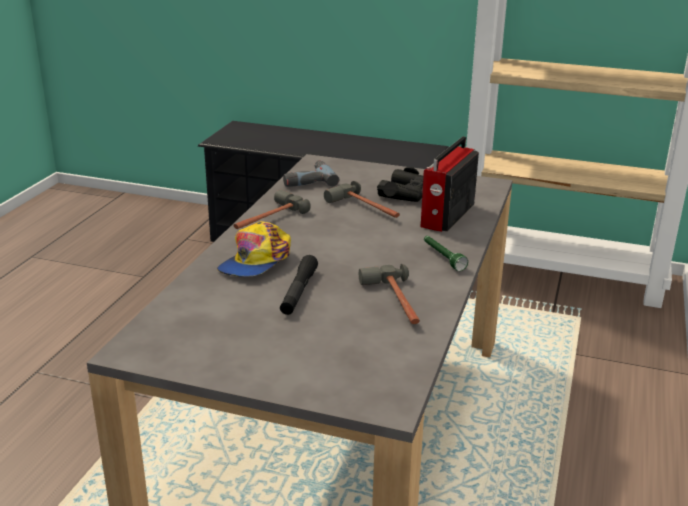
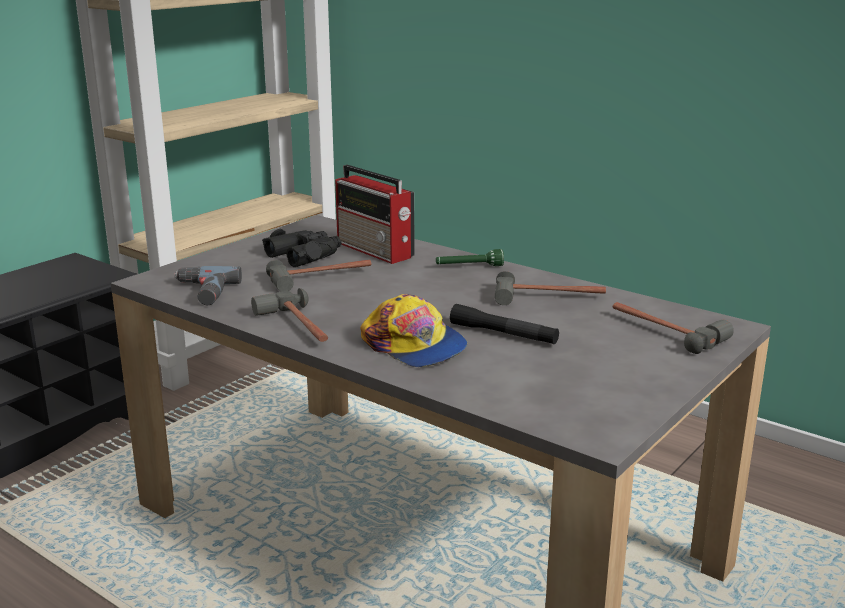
camera: 70 degrees left, 5 degrees down
none -> hammer [613,302,734,354]

